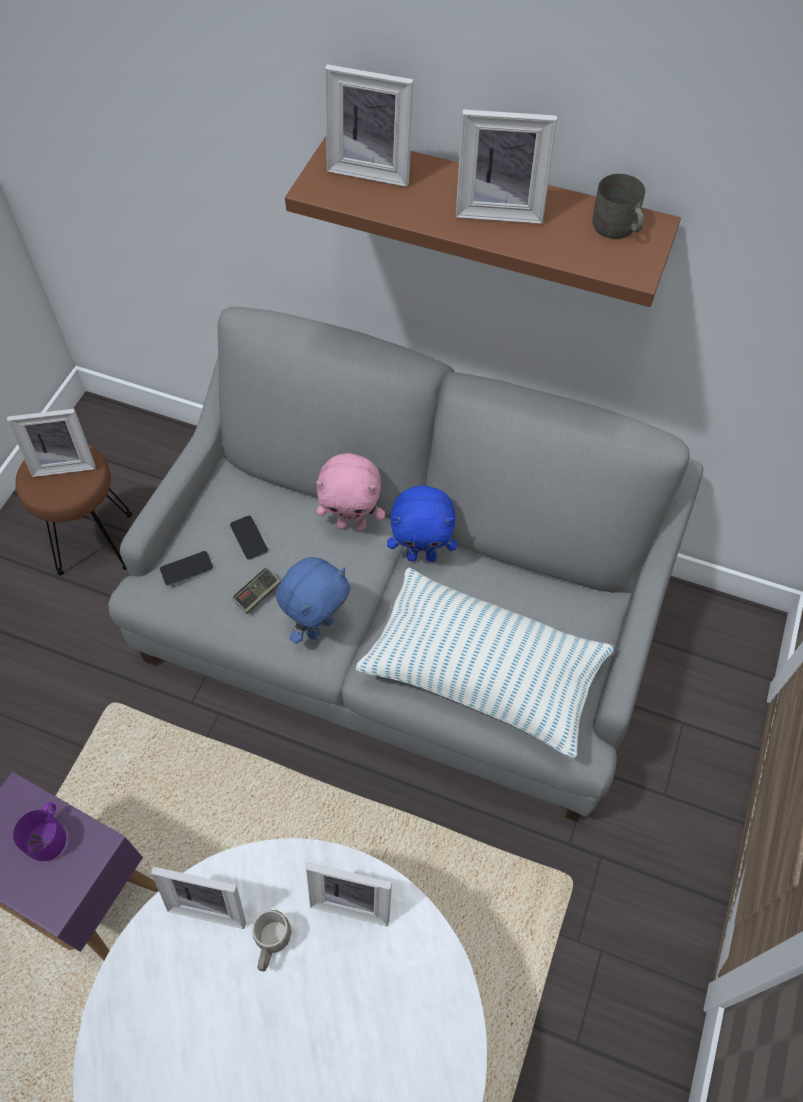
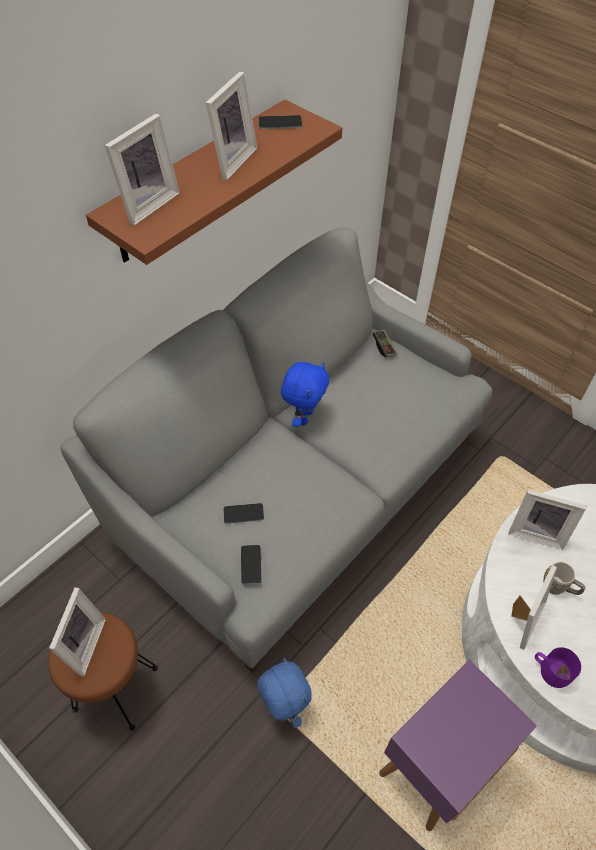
camera: 70 degrees left, 5 degrees down
purple mug [13,802,66,861] -> purple mug moved to [535,647,581,688]
game controller [233,568,281,614] -> game controller moved to [373,330,398,358]
blue plush toy [276,557,351,644] -> blue plush toy moved to [257,657,312,728]
picture frame [306,862,392,926] -> picture frame turned 75 degrees clockwise [509,490,586,550]
pink plush toy [316,453,385,531] -> none
pillow [356,567,614,759] -> none
grey mug [592,174,645,239] -> phone [258,115,302,129]

